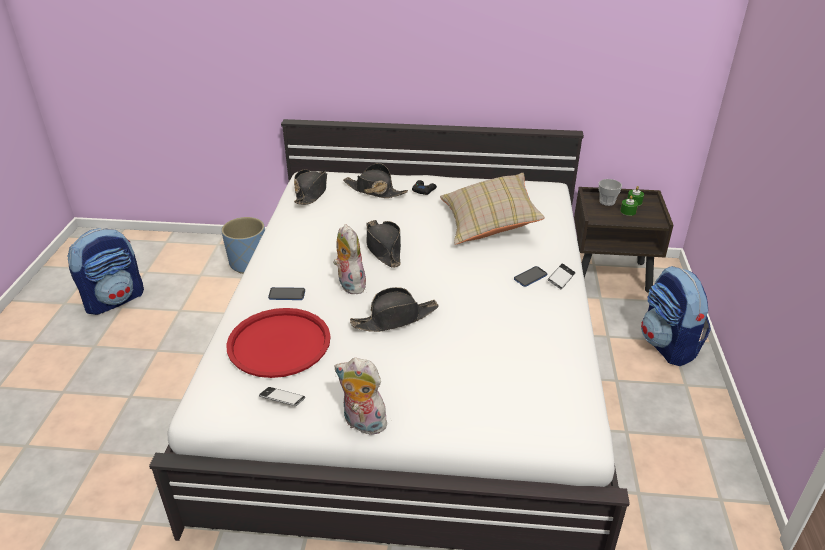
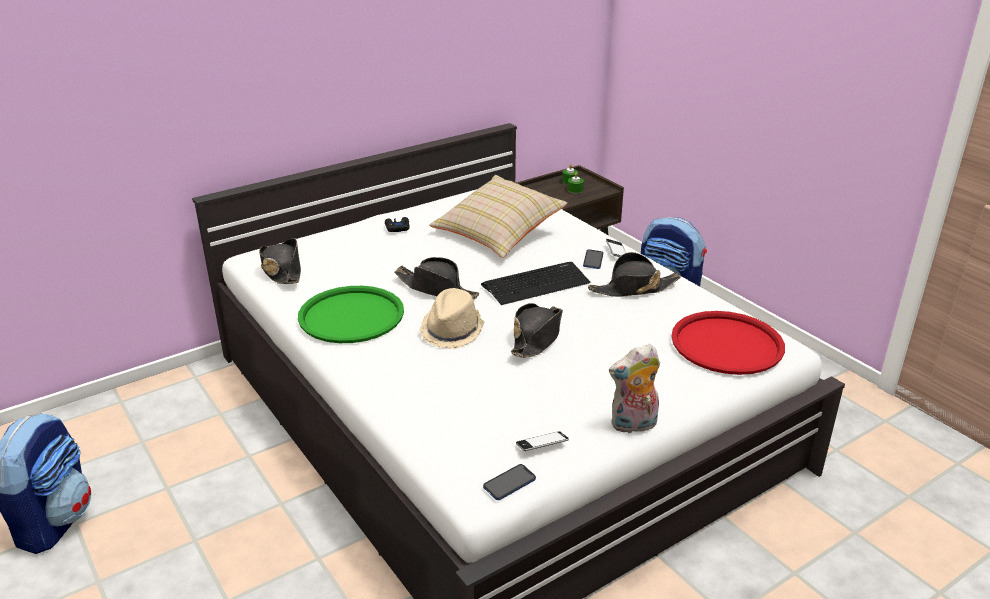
camera: 40 degrees left, 5 degrees down
blue planter [221,217,265,274] -> none
red tray [226,308,331,378] -> red tray moved to [671,311,785,375]
phone [268,287,305,300] -> phone moved to [483,464,536,500]
plush toy [333,224,366,294] -> beige hat [420,288,484,349]
black hat [343,163,408,198] -> black hat moved to [588,252,681,297]
cup [599,179,622,206] -> none
none -> green tray [298,286,404,343]
none -> keyboard [481,262,590,305]

